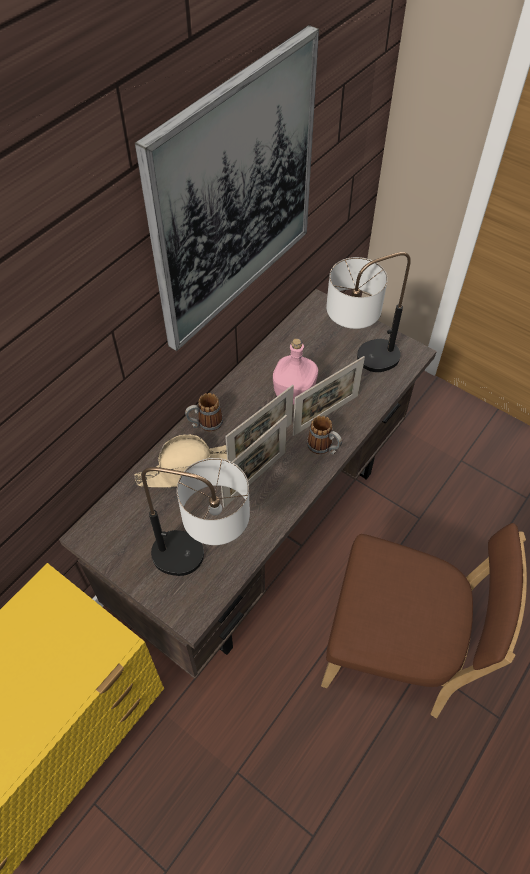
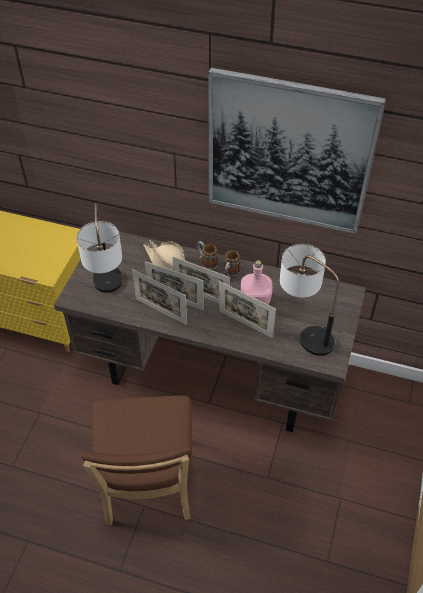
camera: 70 degrees right, 5 degrees down
mug [307,416,342,455] -> mug moved to [223,250,241,278]
none -> picture frame [132,269,187,325]

